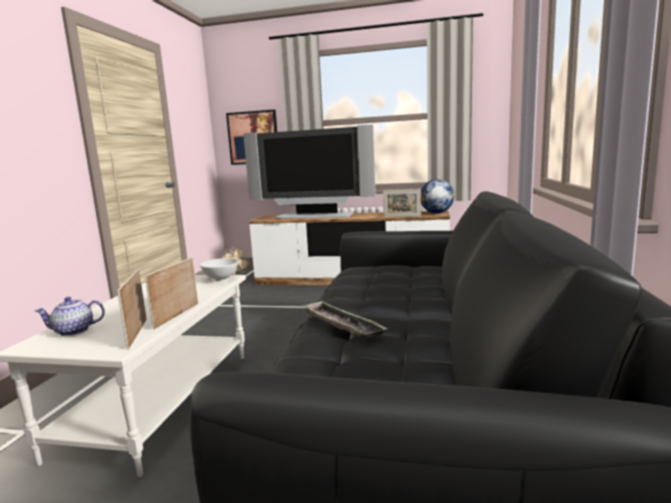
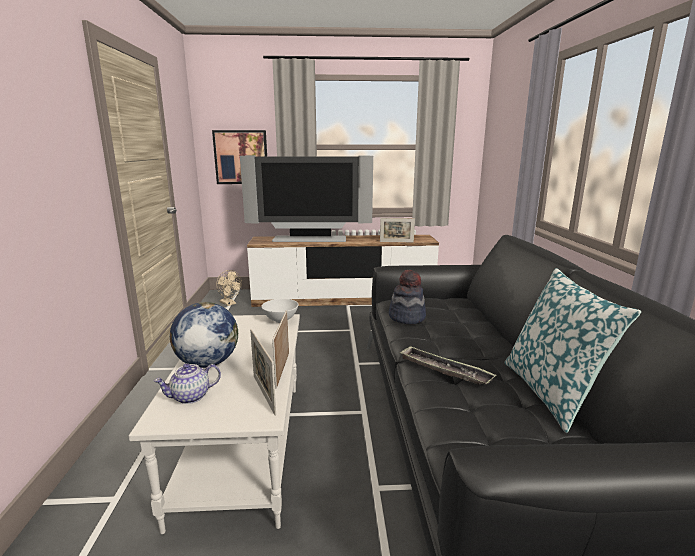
camera: 15 degrees left, 5 degrees up
globe [421,179,454,213] -> globe moved to [170,302,238,368]
none -> hat [389,270,426,324]
none -> pillow [505,268,641,433]

